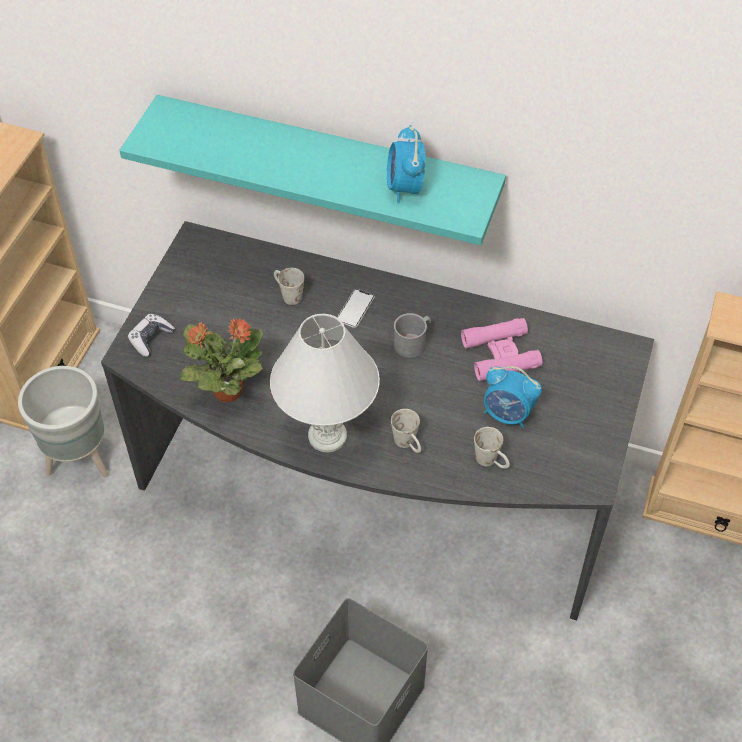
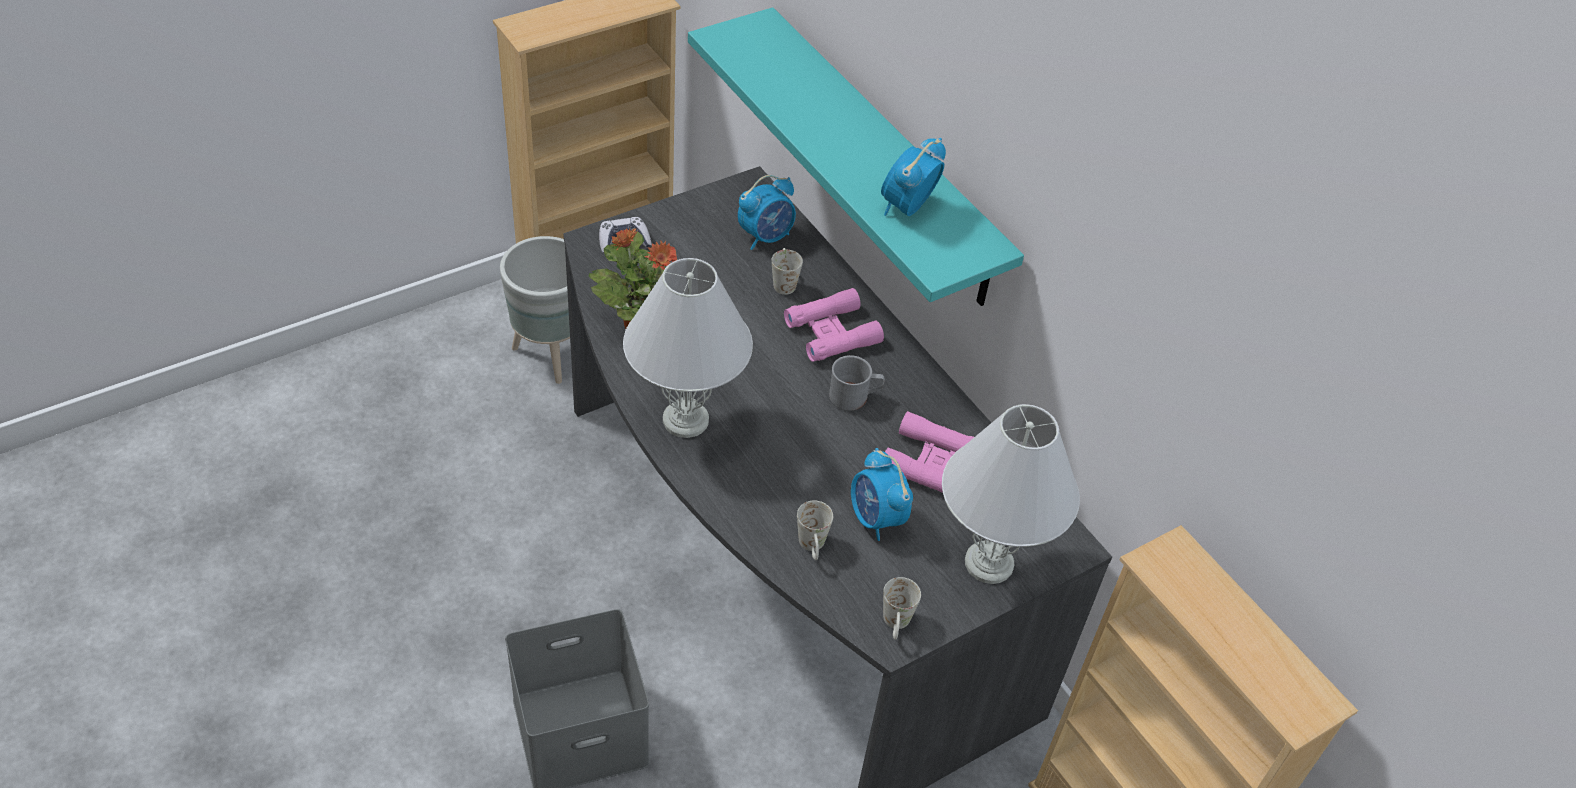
camera: 35 degrees right, 5 degrees down
phone [337,289,375,328] -> pink binoculars [784,288,884,362]
white mug [391,409,421,453] -> white mug moved to [883,577,921,640]
none -> alarm clock [738,175,796,250]
none -> white table lamp [942,404,1080,584]

